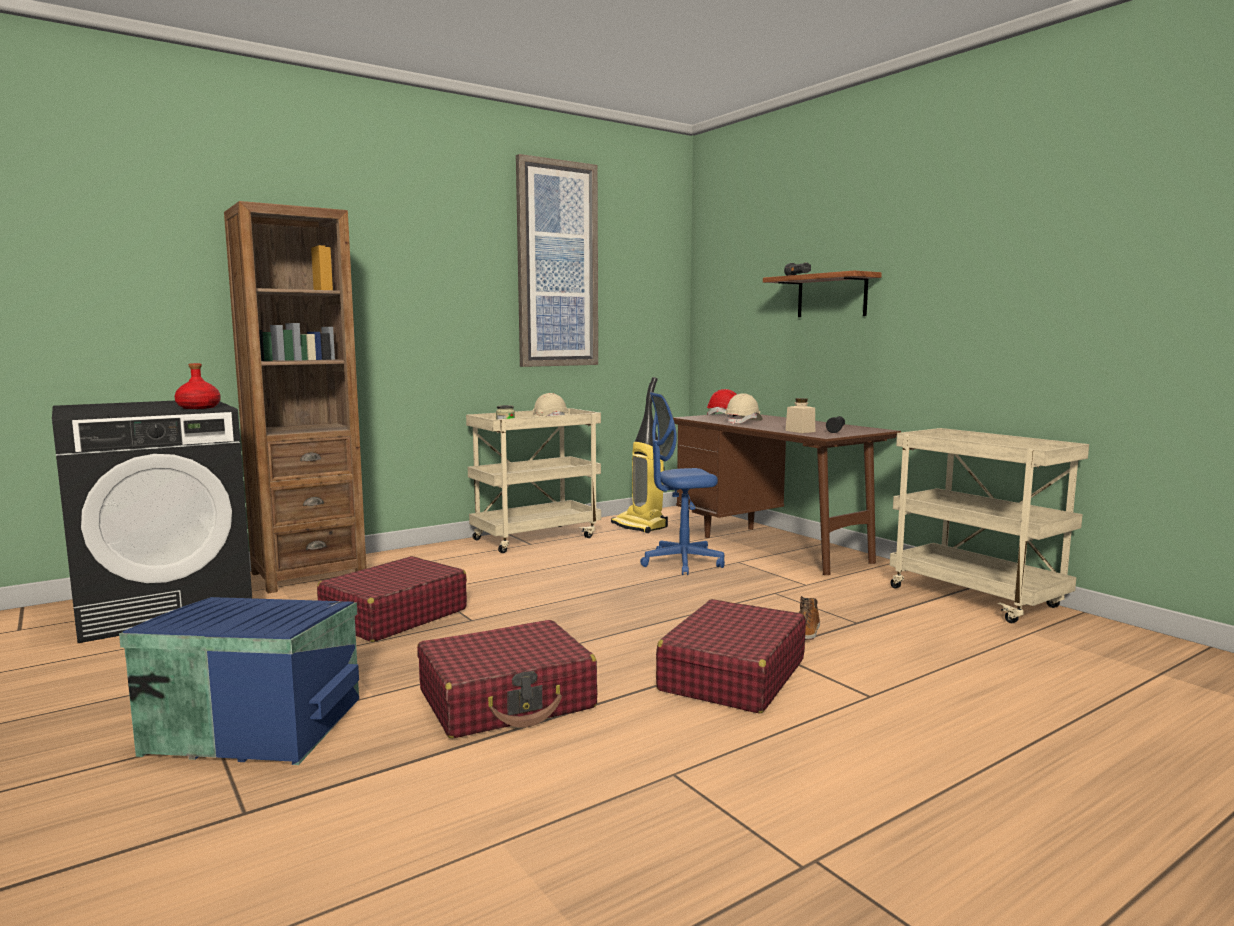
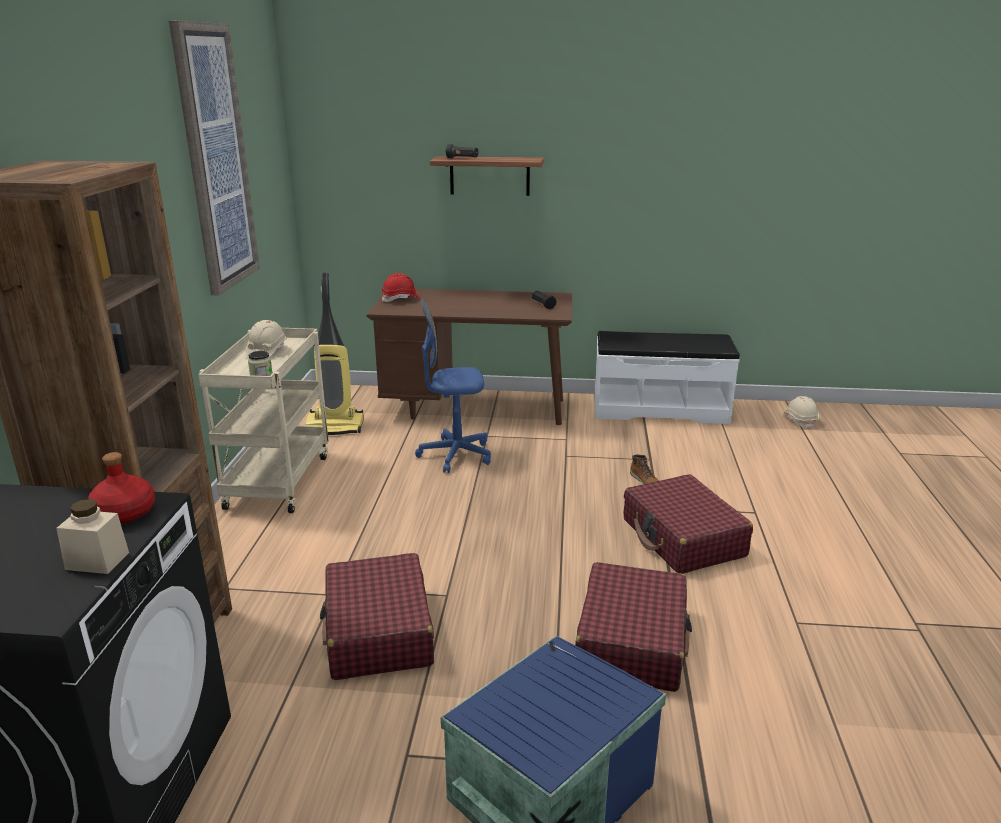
camera: 50 degrees left, 15 degrees up
blue office chair [640,392,725,575] -> blue office chair turned 60 degrees clockwise [415,298,491,473]
beige hard hat [725,393,763,424] -> beige hard hat moved to [785,396,819,429]
beige jar [785,398,815,433] -> beige jar moved to [56,499,129,574]
beige cart [889,428,1089,623] -> white bench [594,331,740,424]

